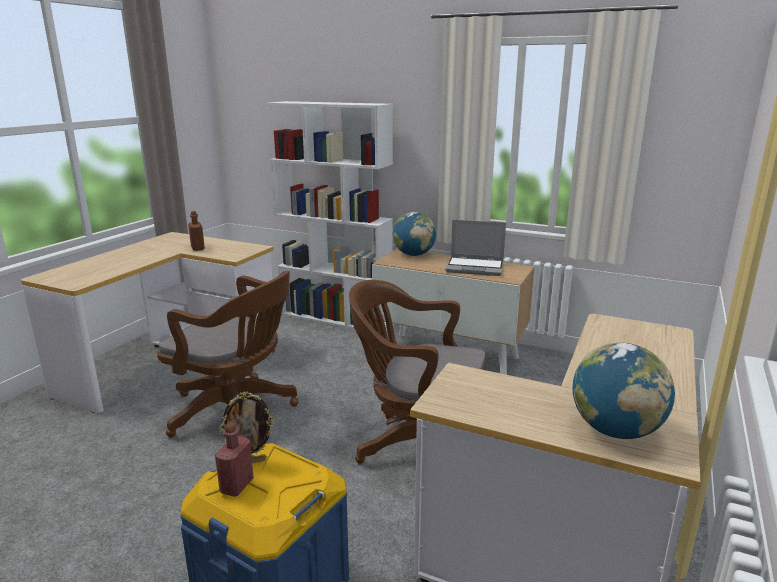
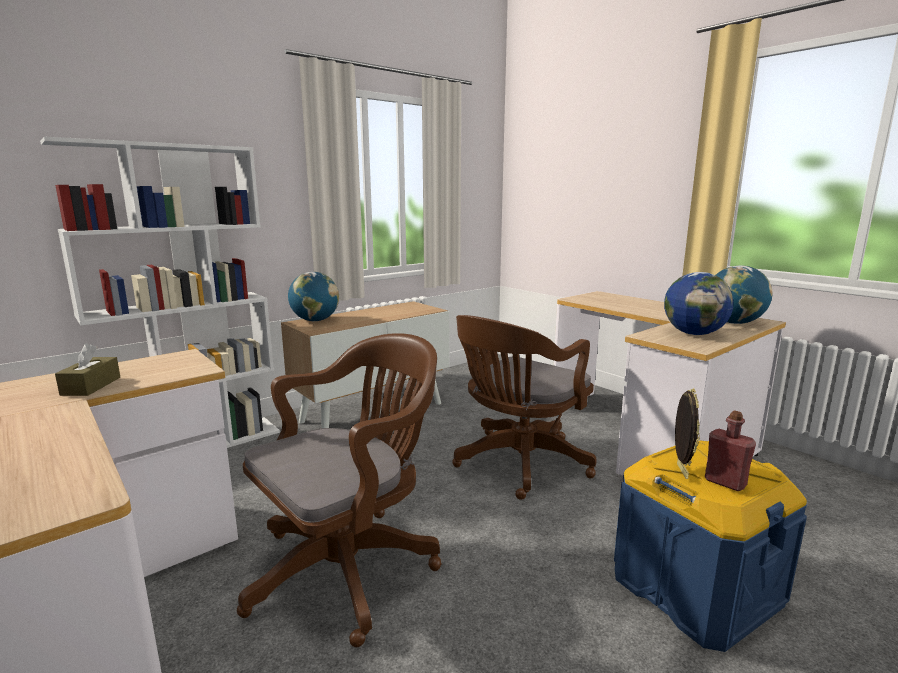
camera: 65 degrees left, 5 degrees down
brown bottle [188,211,205,251] -> brown tissue box [55,343,120,396]
laptop [445,220,506,276] -> none
none -> globe [664,272,733,335]

